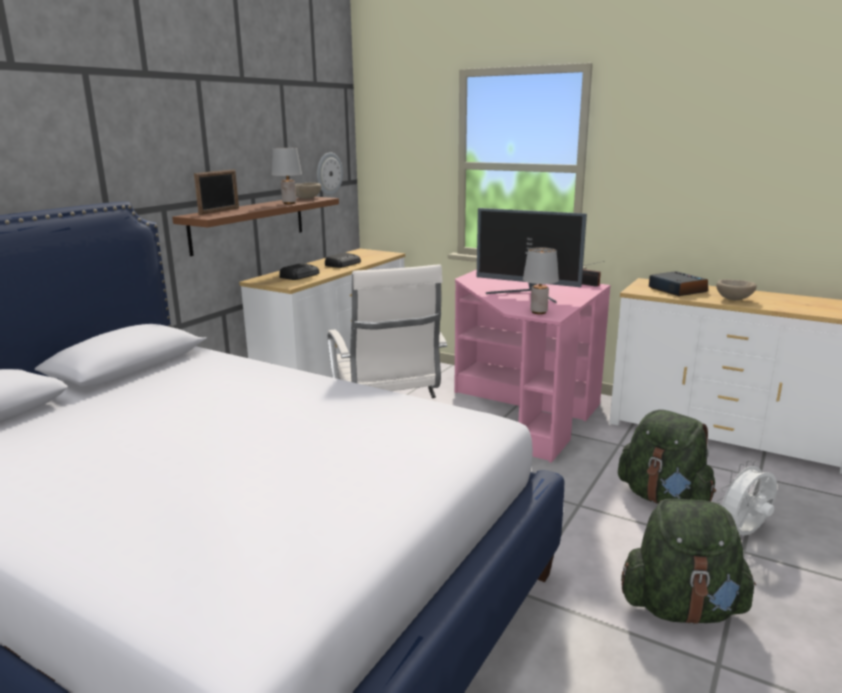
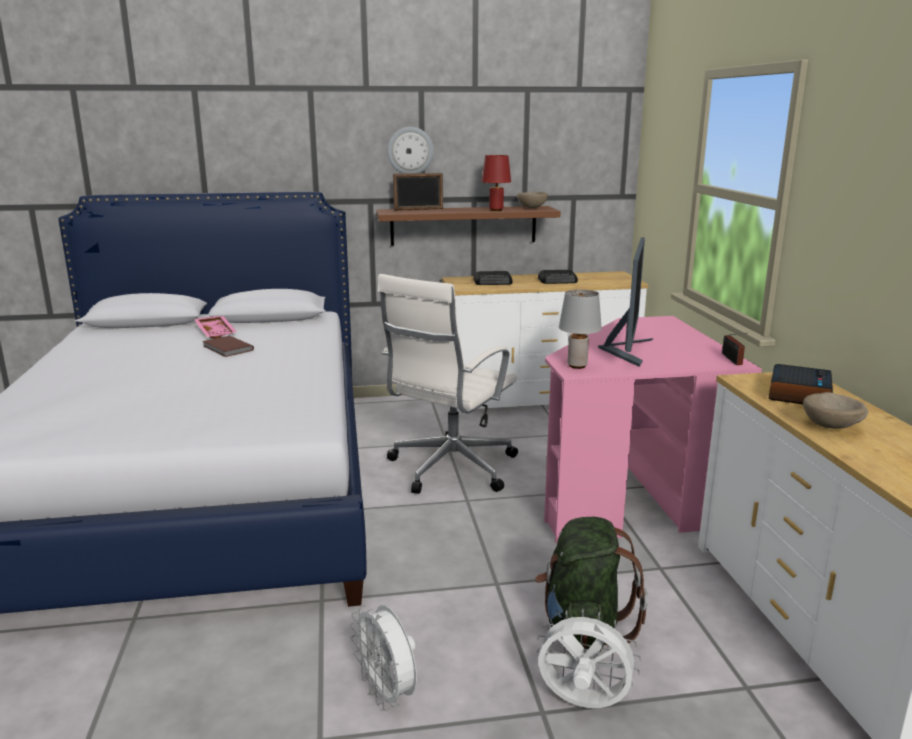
camera: 50 degrees right, 0 degrees up
grey table lamp [272,148,302,204] -> red table lamp [481,155,511,211]
wall clock [317,152,343,195] -> wall clock moved to [387,127,434,174]
monitor [477,208,587,303] -> monitor turned 150 degrees counterclockwise [598,238,654,367]
green backpack [621,499,756,625] -> white fan [350,605,417,711]
none -> pink tray [194,316,237,339]
none -> brown book [203,335,254,357]

